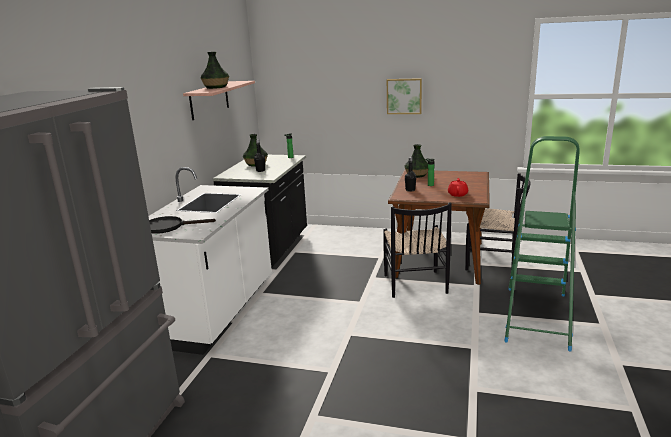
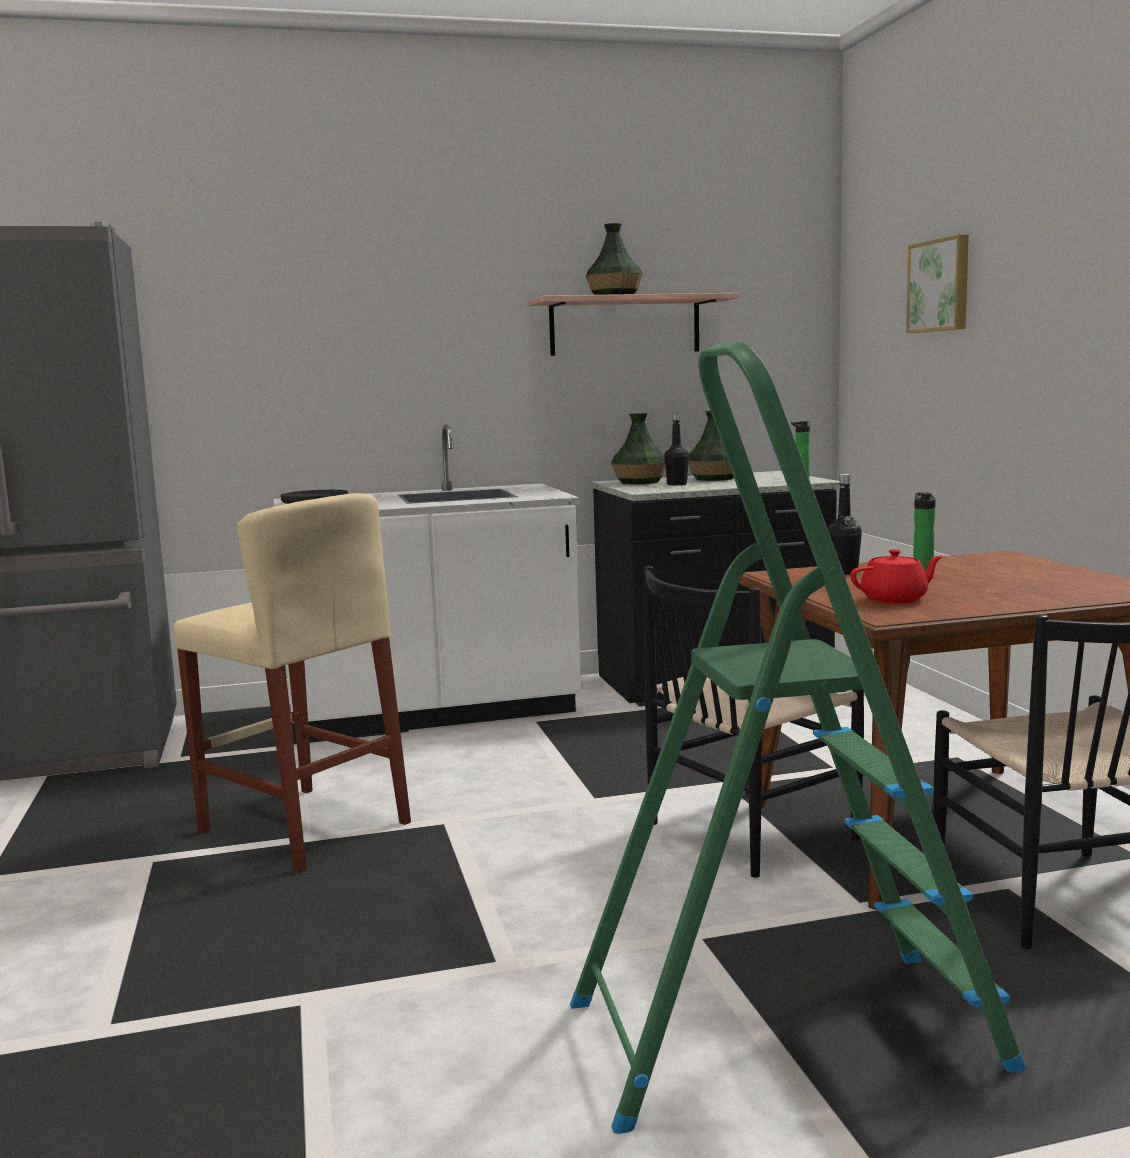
camera: 60 degrees right, 10 degrees down
picture [387,78,422,114] -> picture moved to [906,234,969,333]
vase [404,144,428,178] -> vase moved to [611,413,665,484]
none -> beige stool [173,493,411,873]

